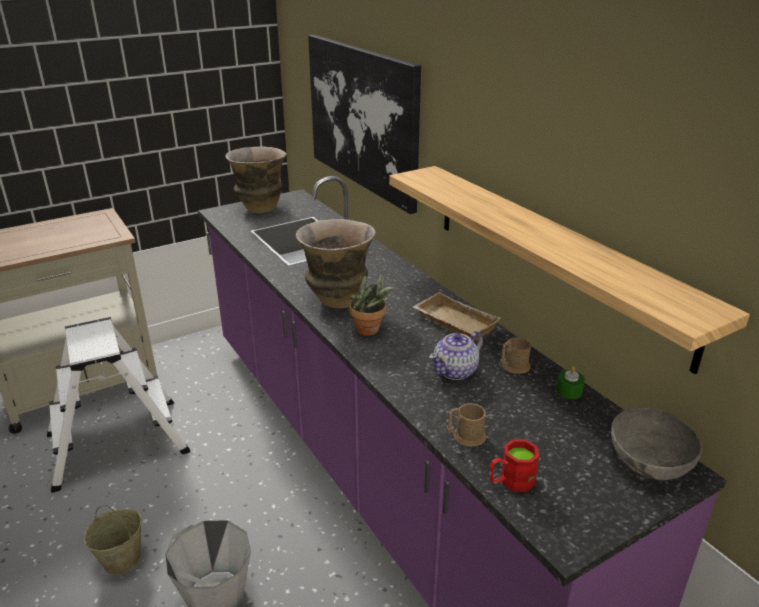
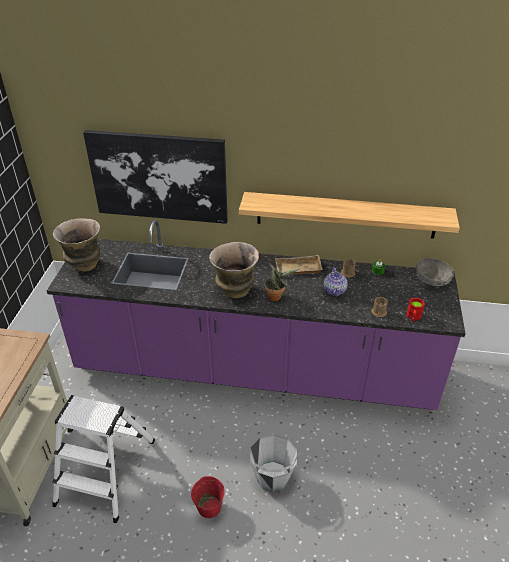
camera: 50 degrees left, 10 degrees up
beige bucket [84,505,142,575] -> red bucket [191,476,225,518]

